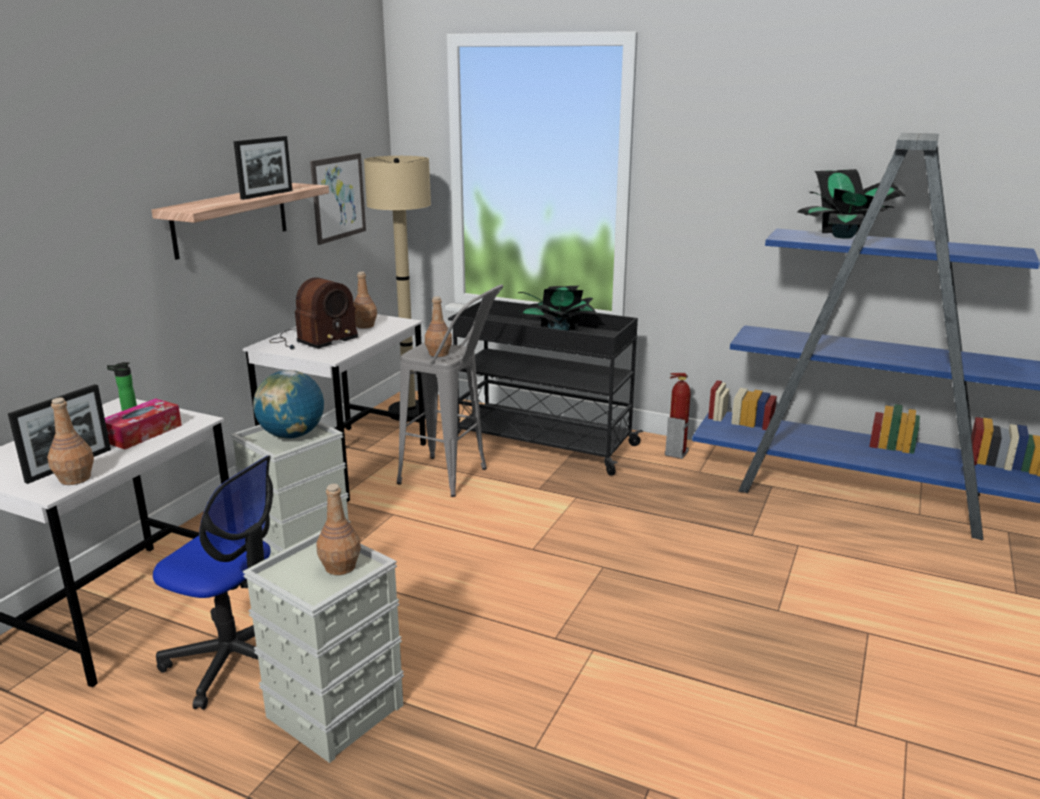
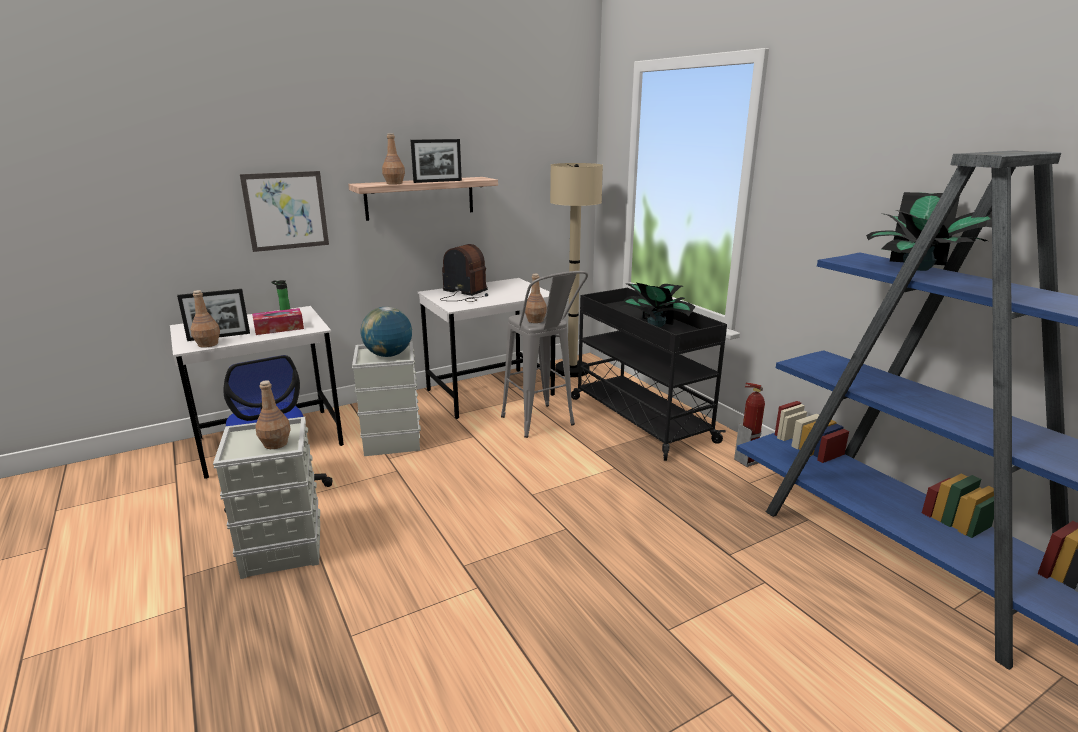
camera: 35 degrees right, 0 degrees up
radio [270,277,359,350] -> radio turned 135 degrees counterclockwise [440,244,488,302]
picture [310,153,366,245] -> picture moved to [240,171,329,252]
brown bottle [353,272,377,329] -> brown bottle moved to [382,133,405,185]

